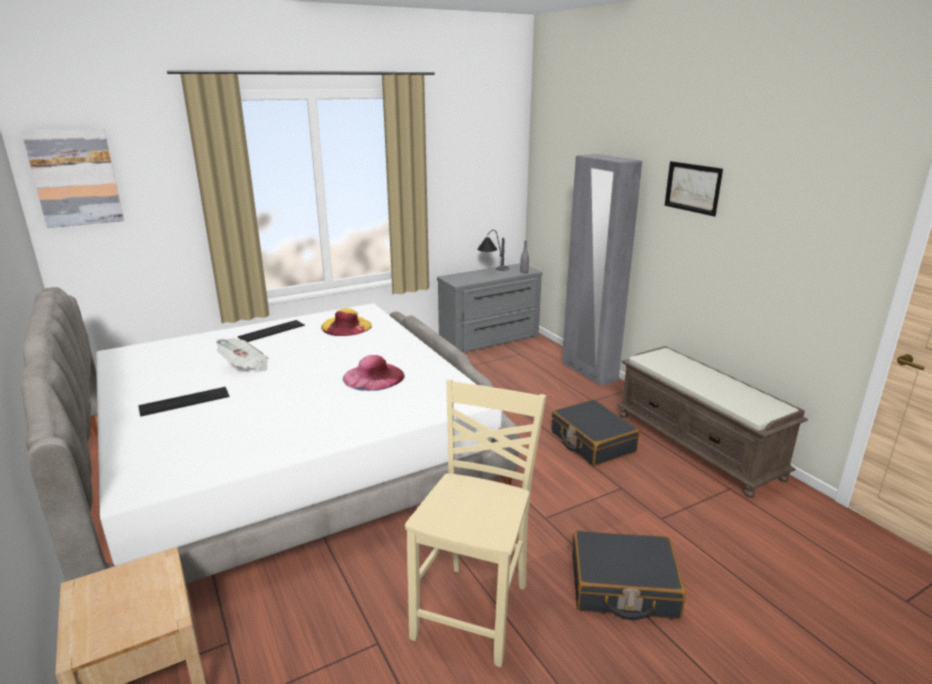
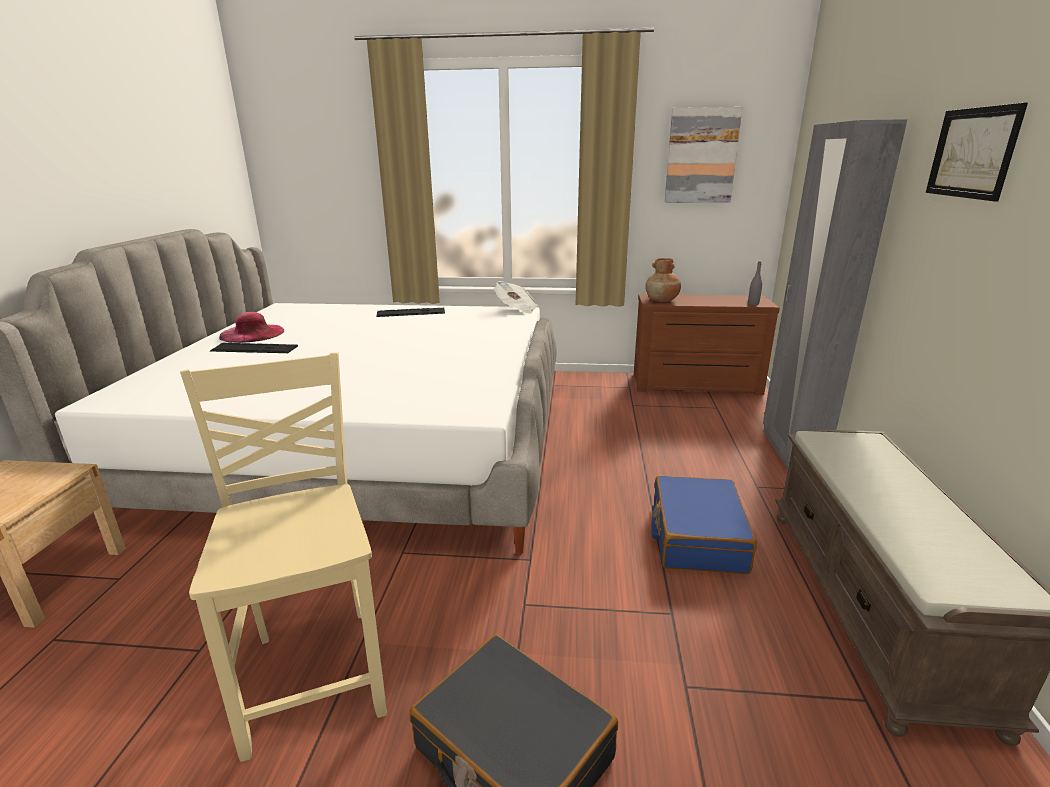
camera: 35 degrees right, 0 degrees up
picture [21,128,124,228] -> picture moved to [665,107,742,203]
newspaper [216,338,268,371] -> newspaper moved to [494,281,538,314]
yellow hat [321,308,372,336] -> none
pink hat [343,355,405,391] -> pink hat moved to [219,312,285,343]
beige chair [405,379,546,668] -> beige chair turned 75 degrees counterclockwise [180,352,387,762]
grey dresser [437,263,542,352] -> brown dresser [634,294,780,395]
table lamp [478,230,509,271] -> none
black suitcase [552,399,639,466] -> blue suitcase [651,476,757,574]
none -> brown vase [645,258,681,302]

